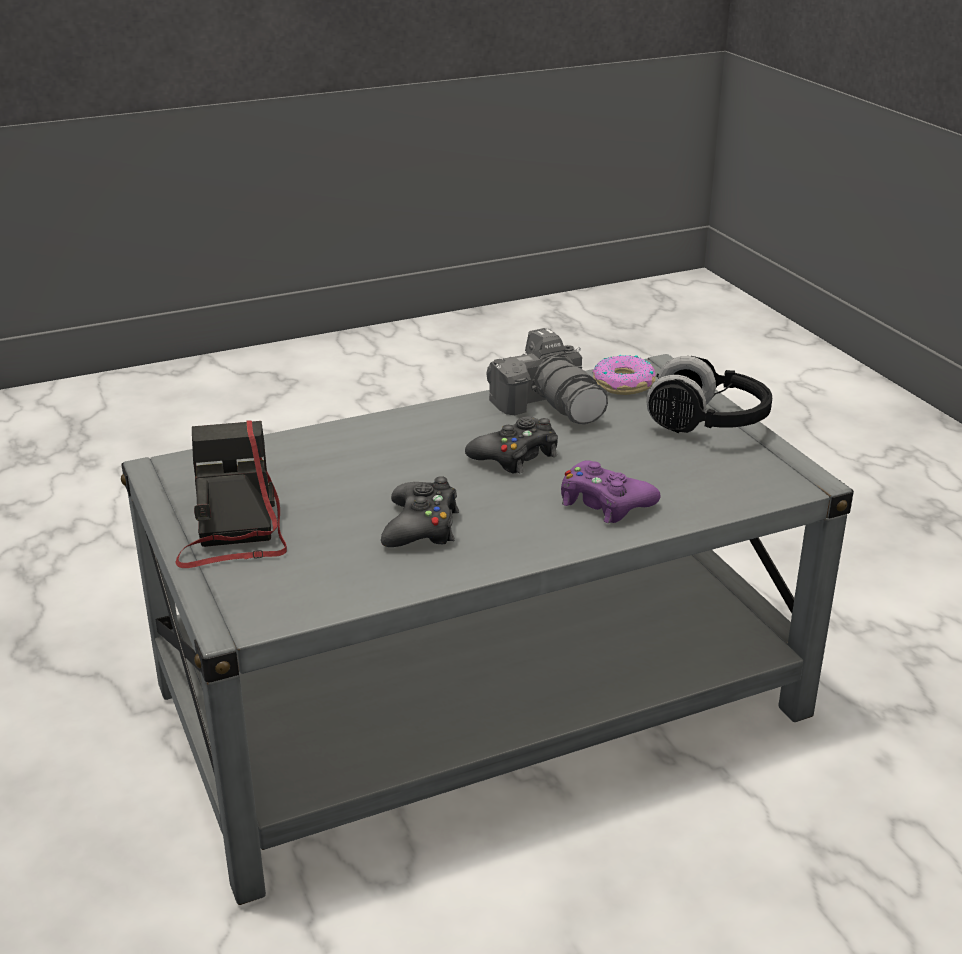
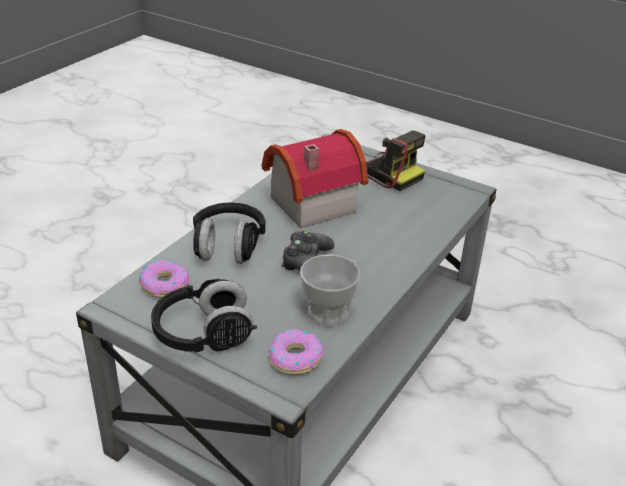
camera: 145 degrees right, 5 degrees up
black game controller [381,476,459,547] -> toy house [262,129,368,228]
camera [486,328,608,425] -> cup [300,255,361,326]
purple game controller [561,460,660,523] -> black headphones [193,202,266,264]
none -> donut [139,260,190,298]

